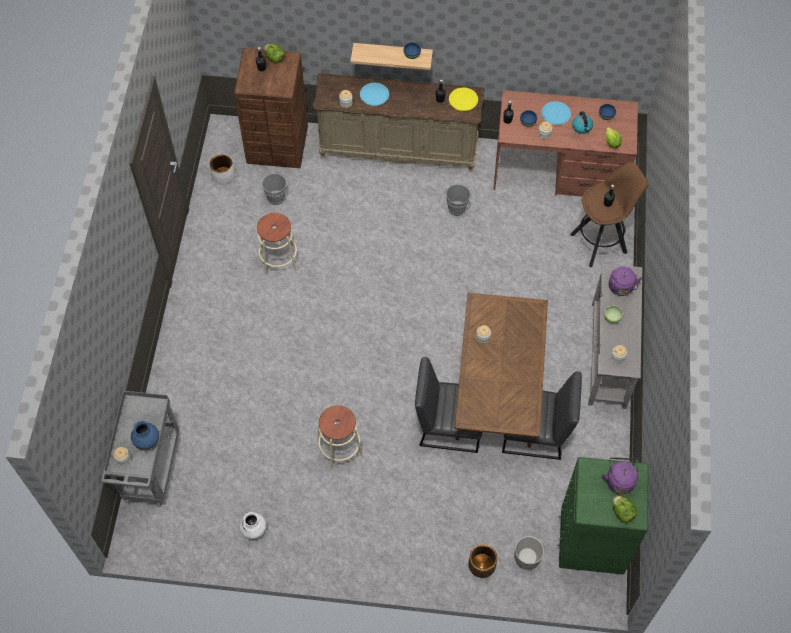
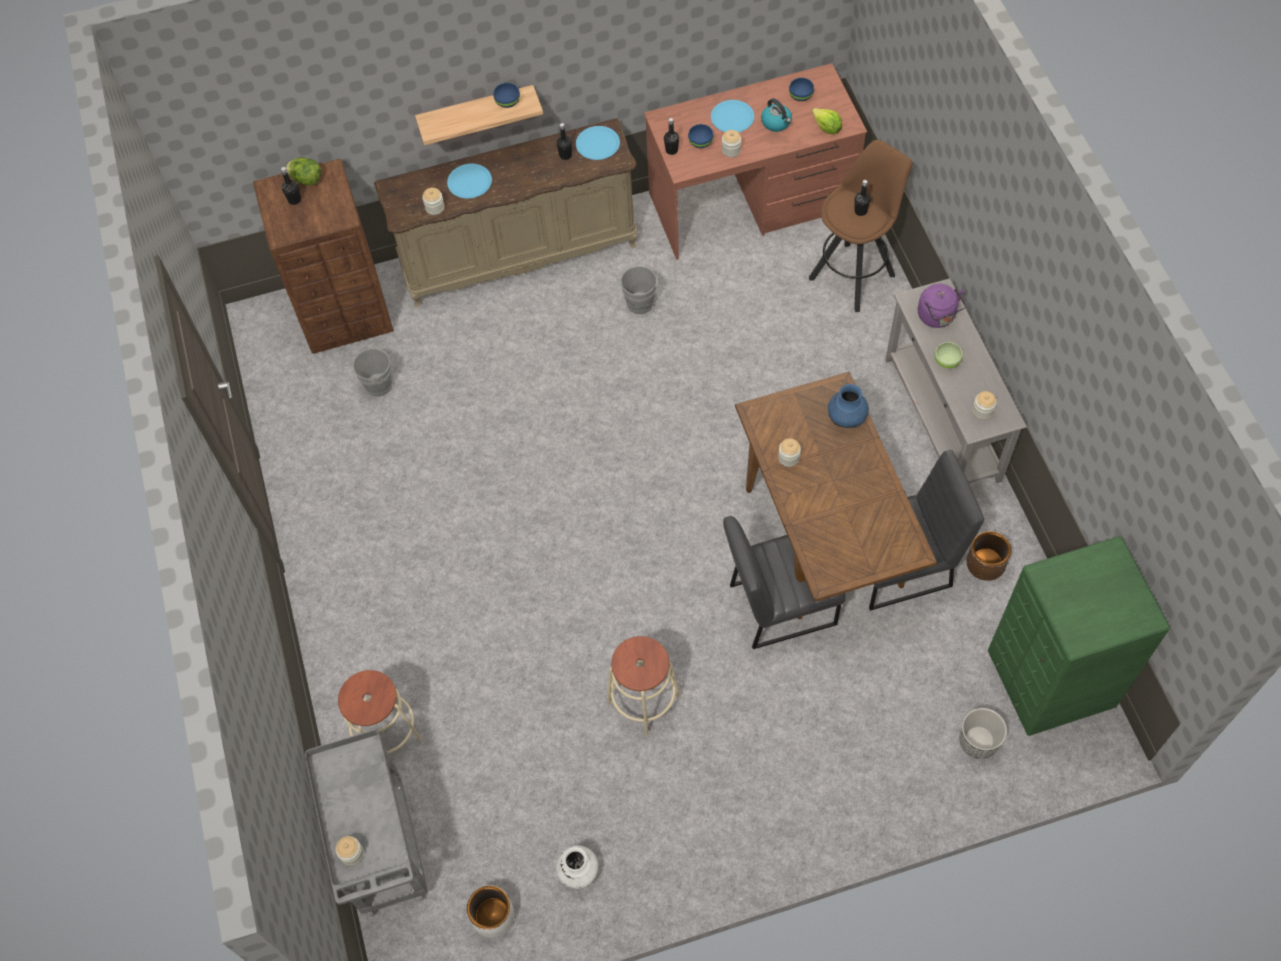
camera: 20 degrees left, 0 degrees up
blue vase [131,421,159,450] -> blue vase moved to [828,384,869,428]
white planter [209,154,235,184] -> white planter moved to [467,885,515,938]
beige stool [257,213,297,275] -> beige stool moved to [338,670,422,754]
yellow plate [449,88,478,111] -> blue plate [576,126,620,160]
brown planter [468,544,497,578] -> brown planter moved to [966,531,1011,581]
purple kettle [602,457,638,494] -> none
lettuce [613,496,637,523] -> none

